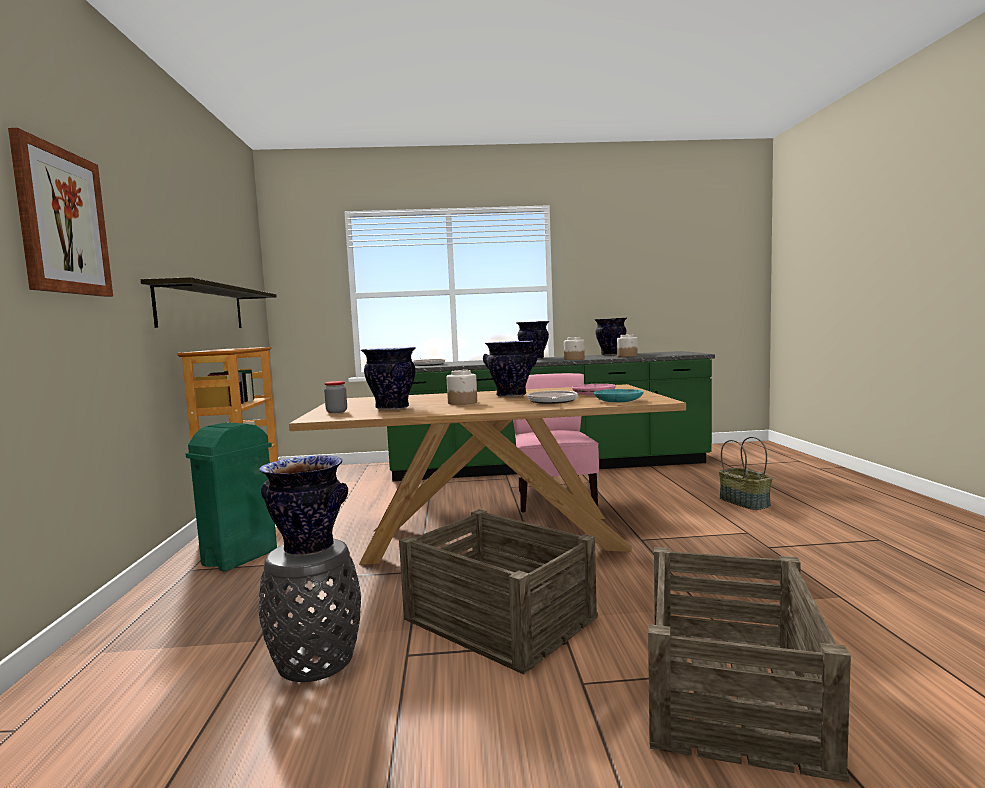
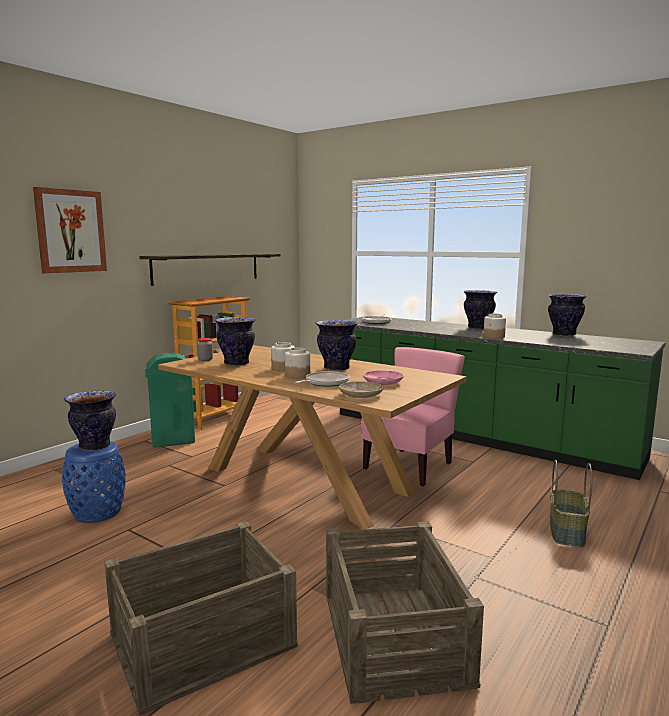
camera: 40 degrees right, 5 degrees up
grey stool [259,539,361,682] -> blue stool [62,441,126,523]
crate [399,509,598,675] -> crate moved to [326,522,484,704]
turquoise plate [594,389,643,402] -> beige plate [339,381,383,398]
jar [617,334,638,357] -> jar moved to [285,348,310,379]

